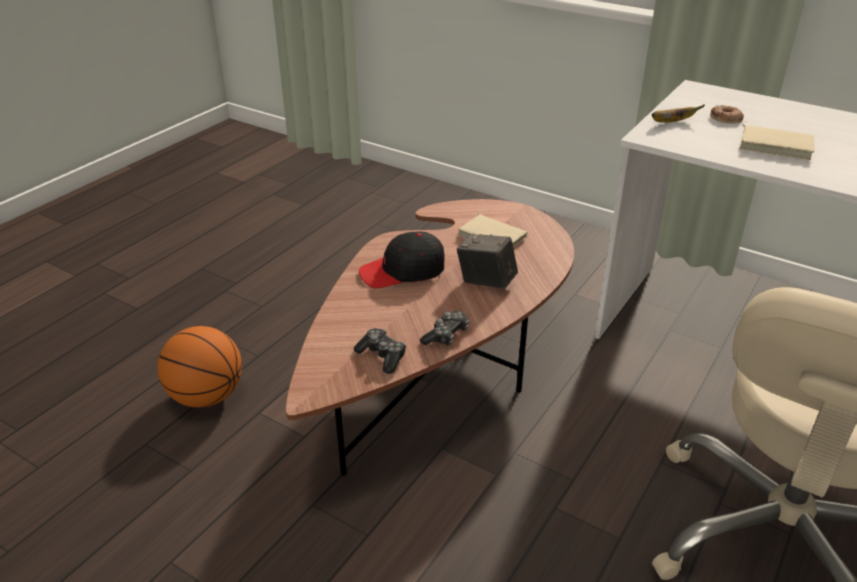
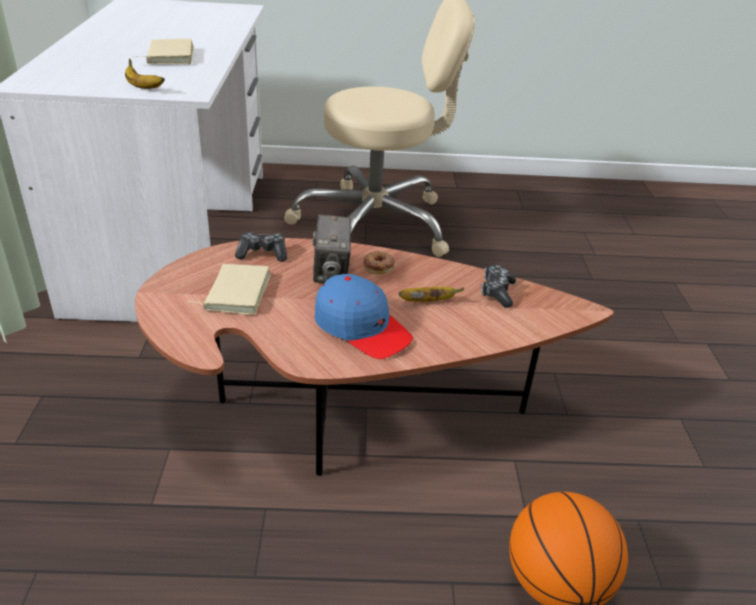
camera: 125 degrees left, 0 degrees up
black cap [359,232,445,288] -> blue cap [315,274,413,359]
game controller [420,311,469,346] -> game controller moved to [235,232,287,261]
donut [710,105,744,123] -> donut moved to [363,251,395,274]
none -> banana [399,287,464,302]

